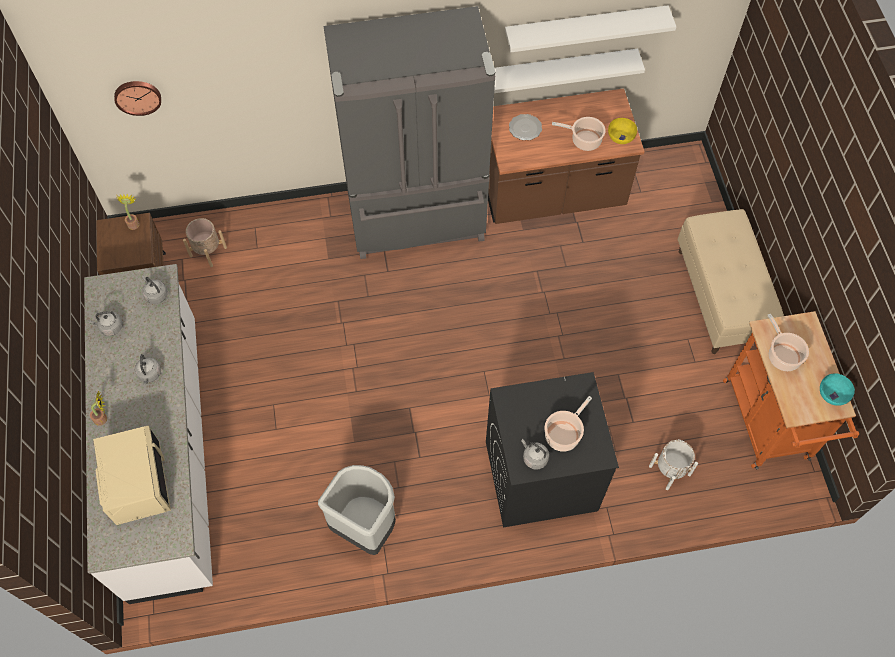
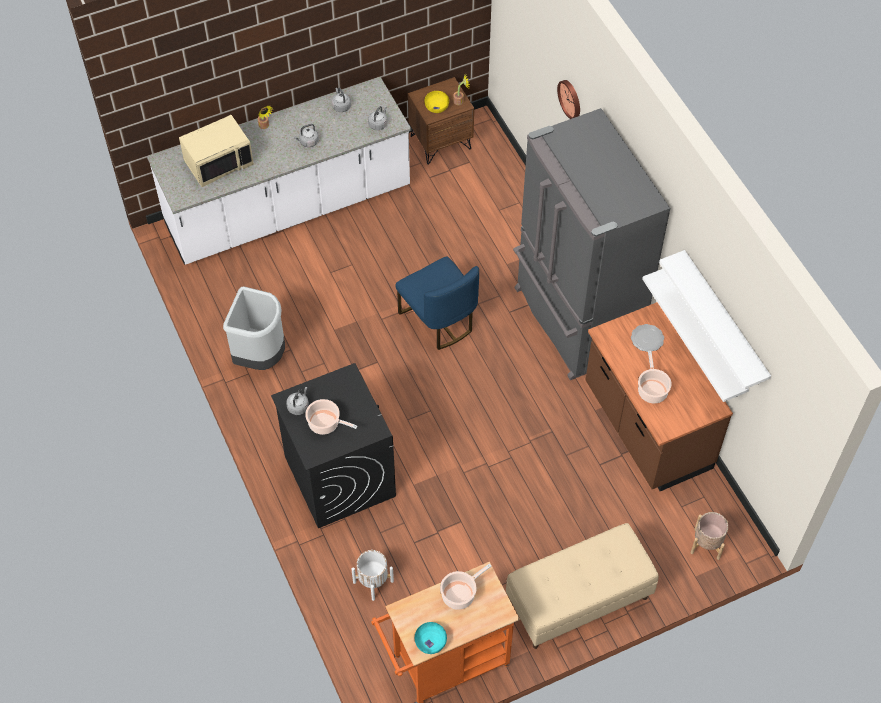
camera: 75 degrees right, 5 degrees down
wall clock [114,81,161,116] -> wall clock moved to [557,80,580,119]
beige planter [183,218,227,267] -> beige planter moved to [691,512,728,560]
yellow bowl [608,118,637,144] -> yellow bowl moved to [424,91,449,113]
none -> blue chair [395,256,479,350]

